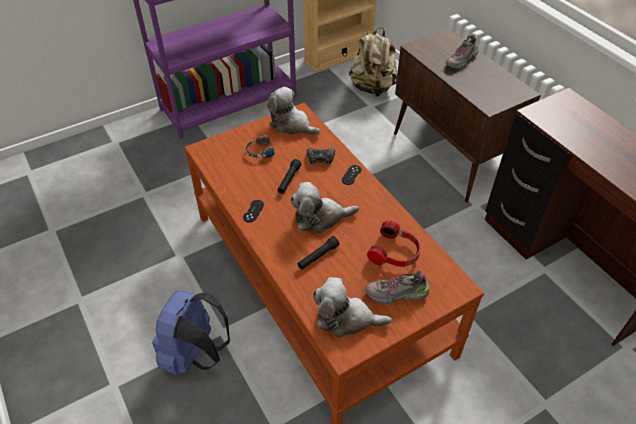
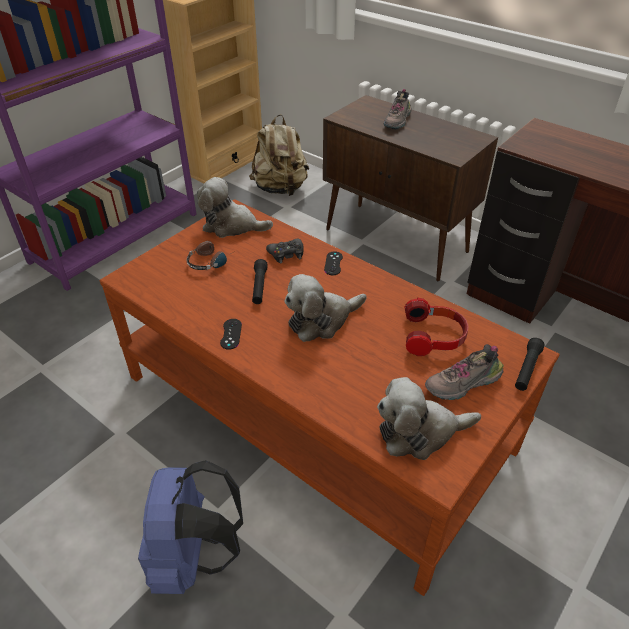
camera: 20 degrees left, 5 degrees down
black flashlight [297,236,339,270] -> black flashlight moved to [515,338,545,391]

